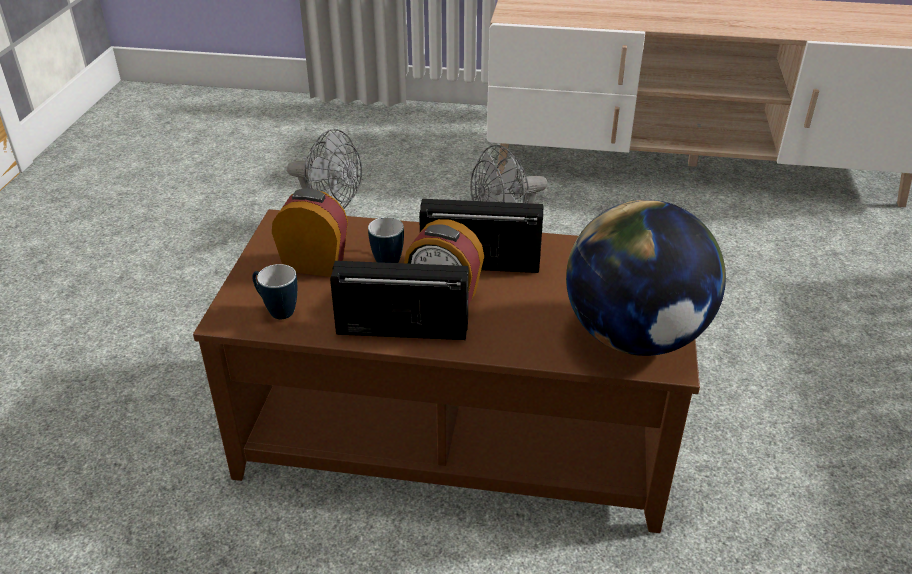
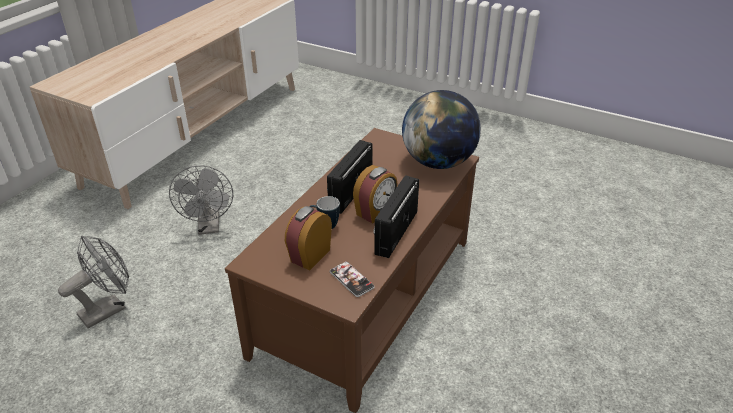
camera: 70 degrees left, 0 degrees up
mug [252,264,297,319] -> phone [330,261,375,297]

